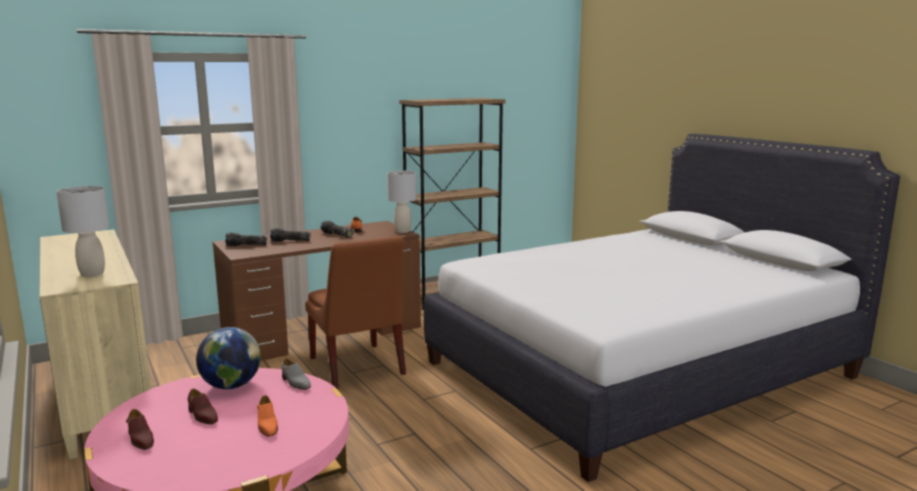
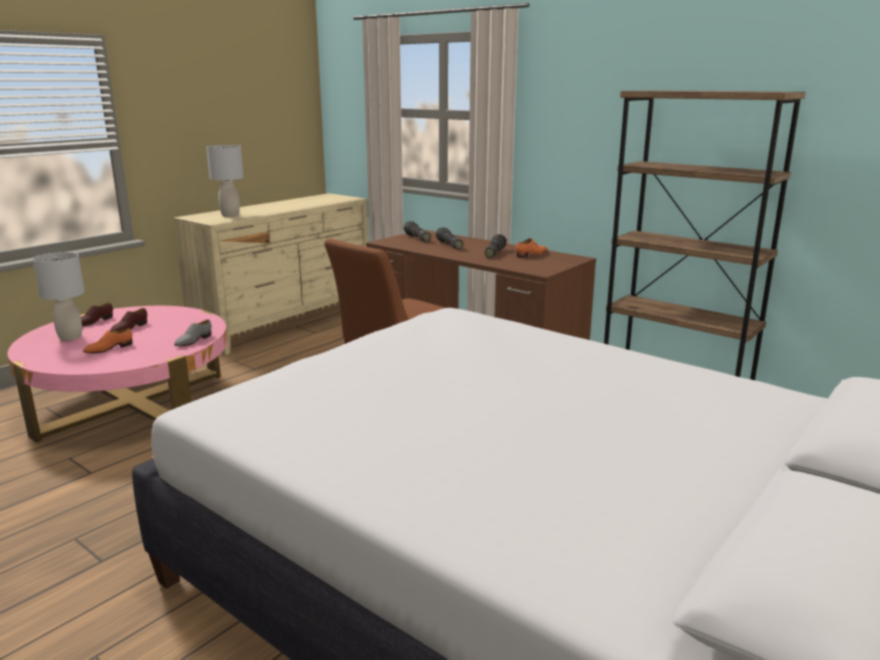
camera: 70 degrees right, 5 degrees up
globe [196,327,261,389] -> none
grey table lamp [387,170,417,233] -> grey table lamp moved to [32,252,85,341]

